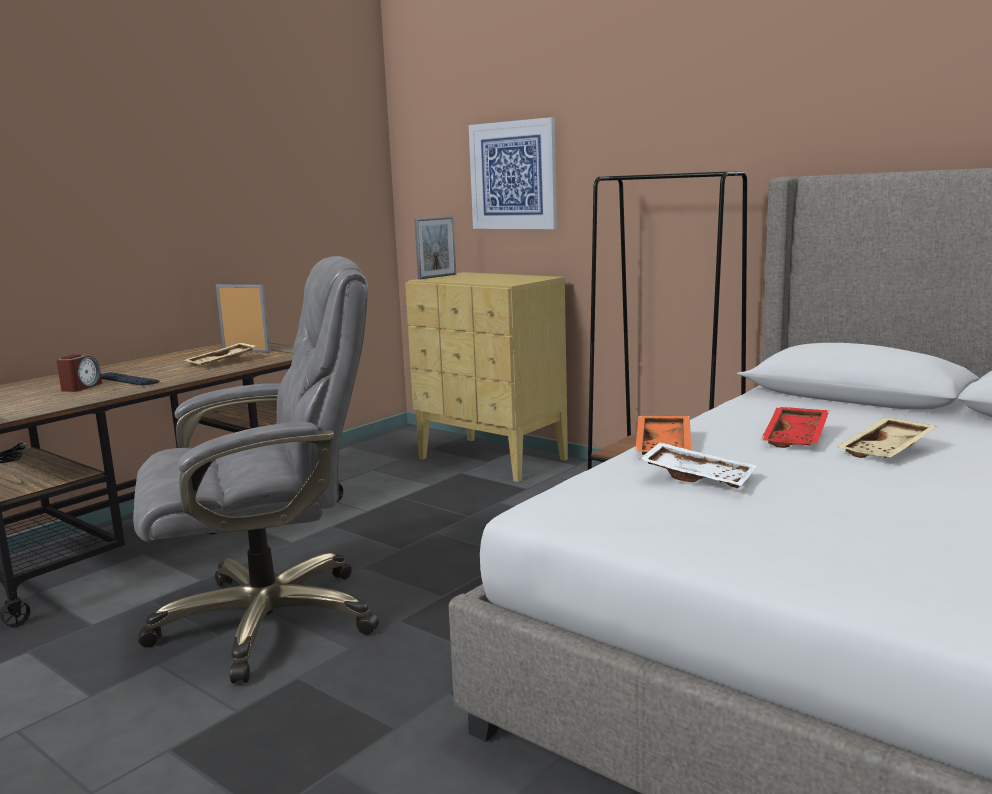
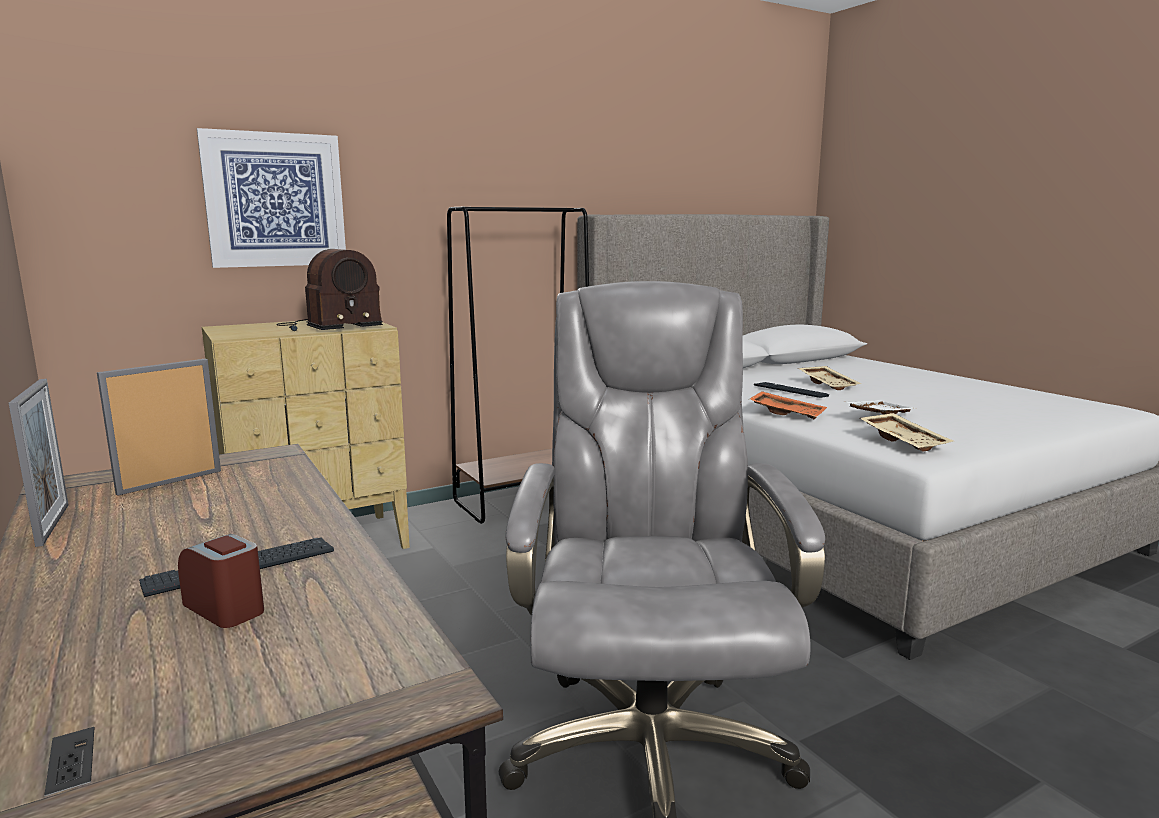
camera: 70 degrees left, 0 degrees up
beige tray [185,343,256,366] -> beige tray moved to [860,413,953,452]
picture frame [414,216,456,280] -> picture frame moved to [9,379,69,547]
red tray [761,407,829,448] -> keyboard [754,382,830,398]
none -> radio [276,249,383,331]

